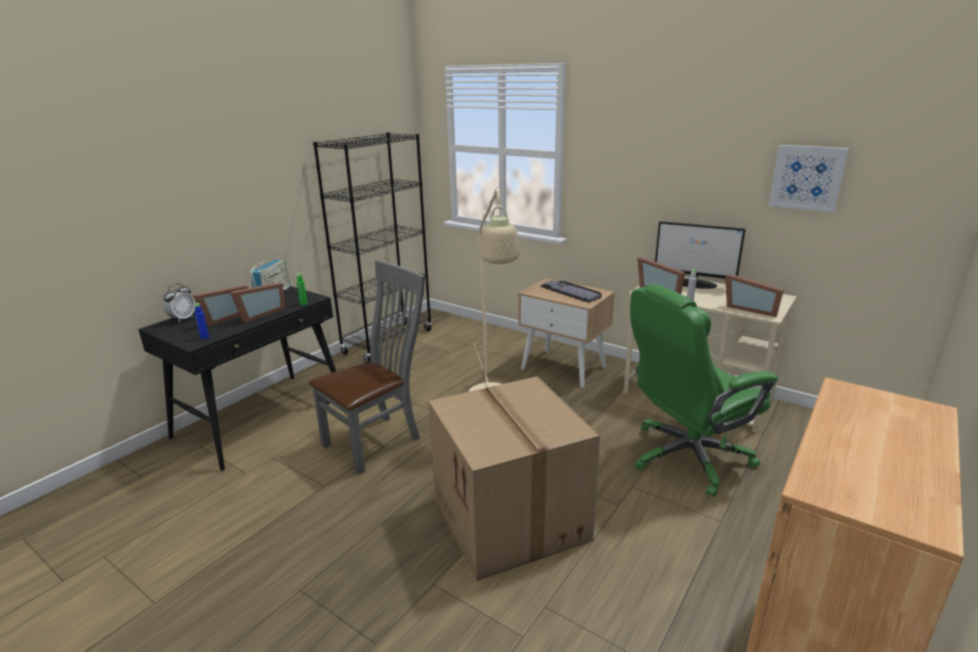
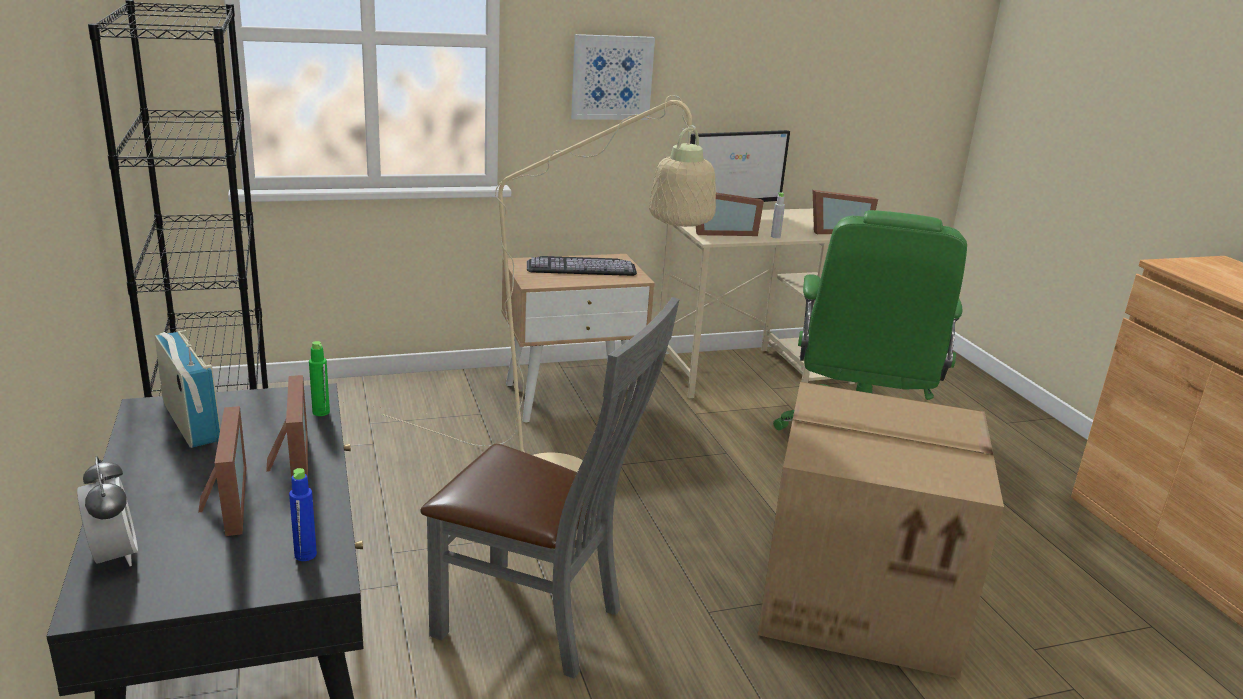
camera: 55 degrees left, 0 degrees up
grey chair [309,260,425,475] -> grey chair turned 120 degrees clockwise [420,297,680,679]
picture [768,145,849,212] -> picture moved to [571,34,655,120]

